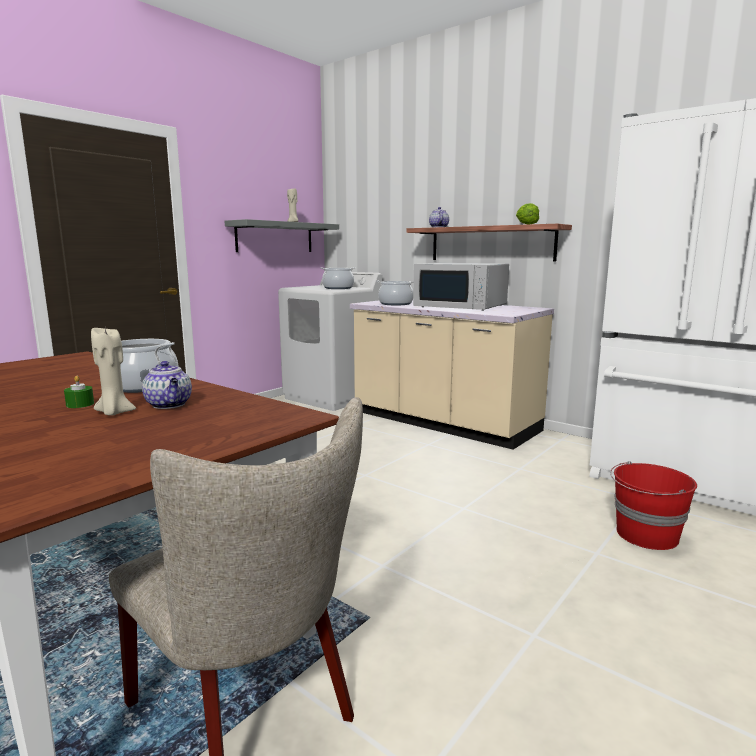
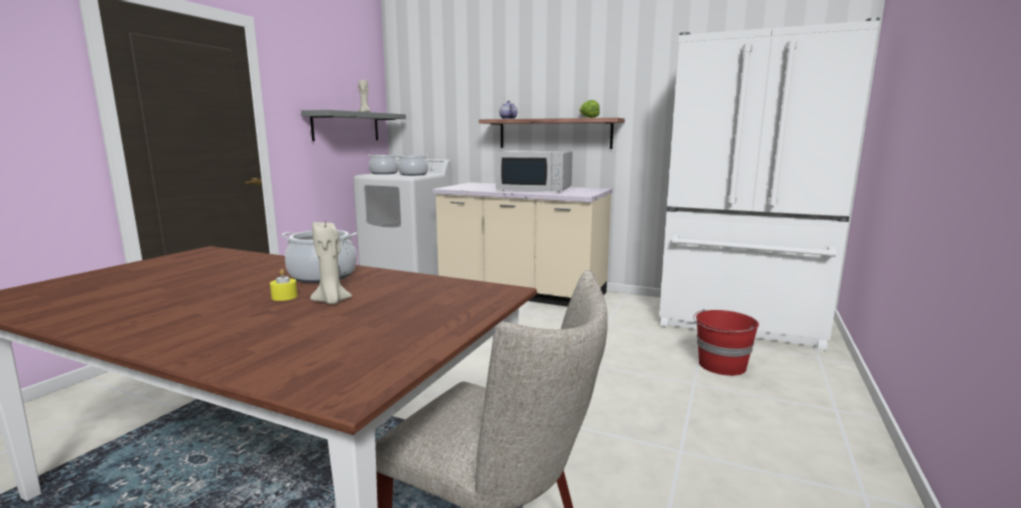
camera: 15 degrees left, 0 degrees up
green candle [64,376,94,408] -> yellow candle [270,269,298,301]
teapot [142,361,192,409] -> none
cooking pot [377,281,413,305] -> cooking pot moved to [367,154,399,174]

